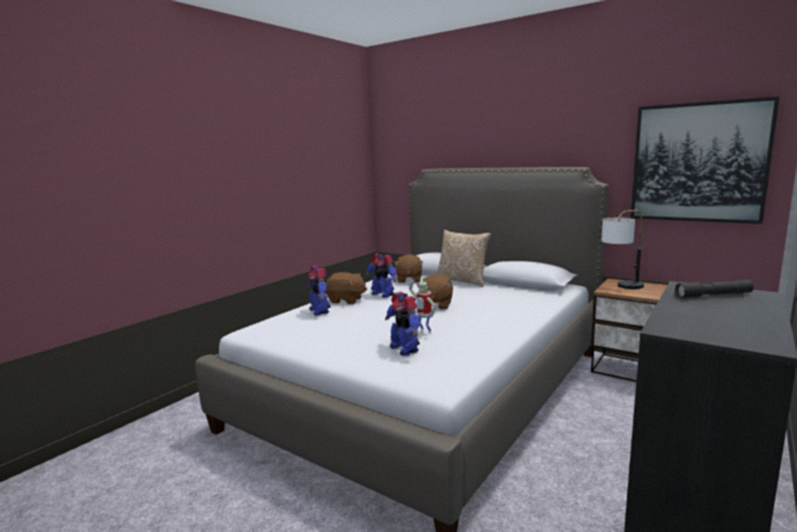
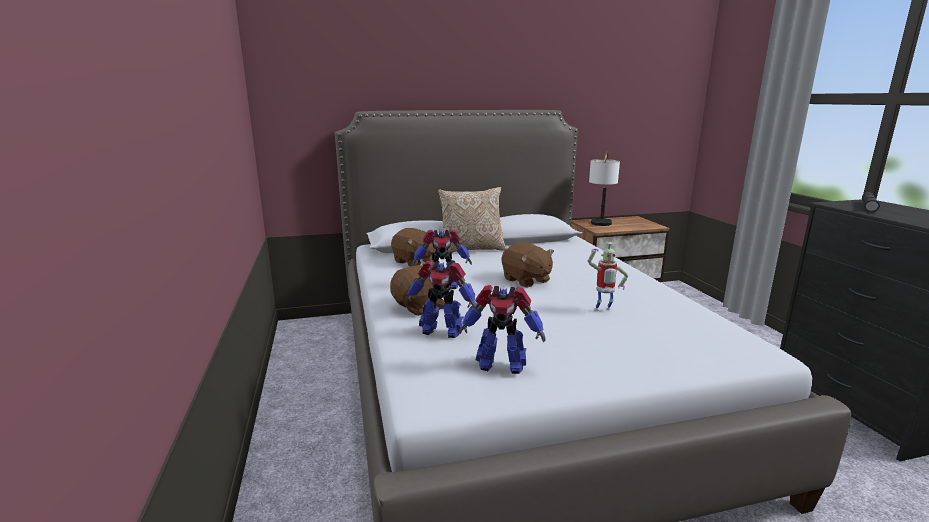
camera: 50 degrees left, 5 degrees up
toy robot [385,292,420,356] -> toy robot moved to [459,285,545,374]
picture [631,97,779,224] -> none

